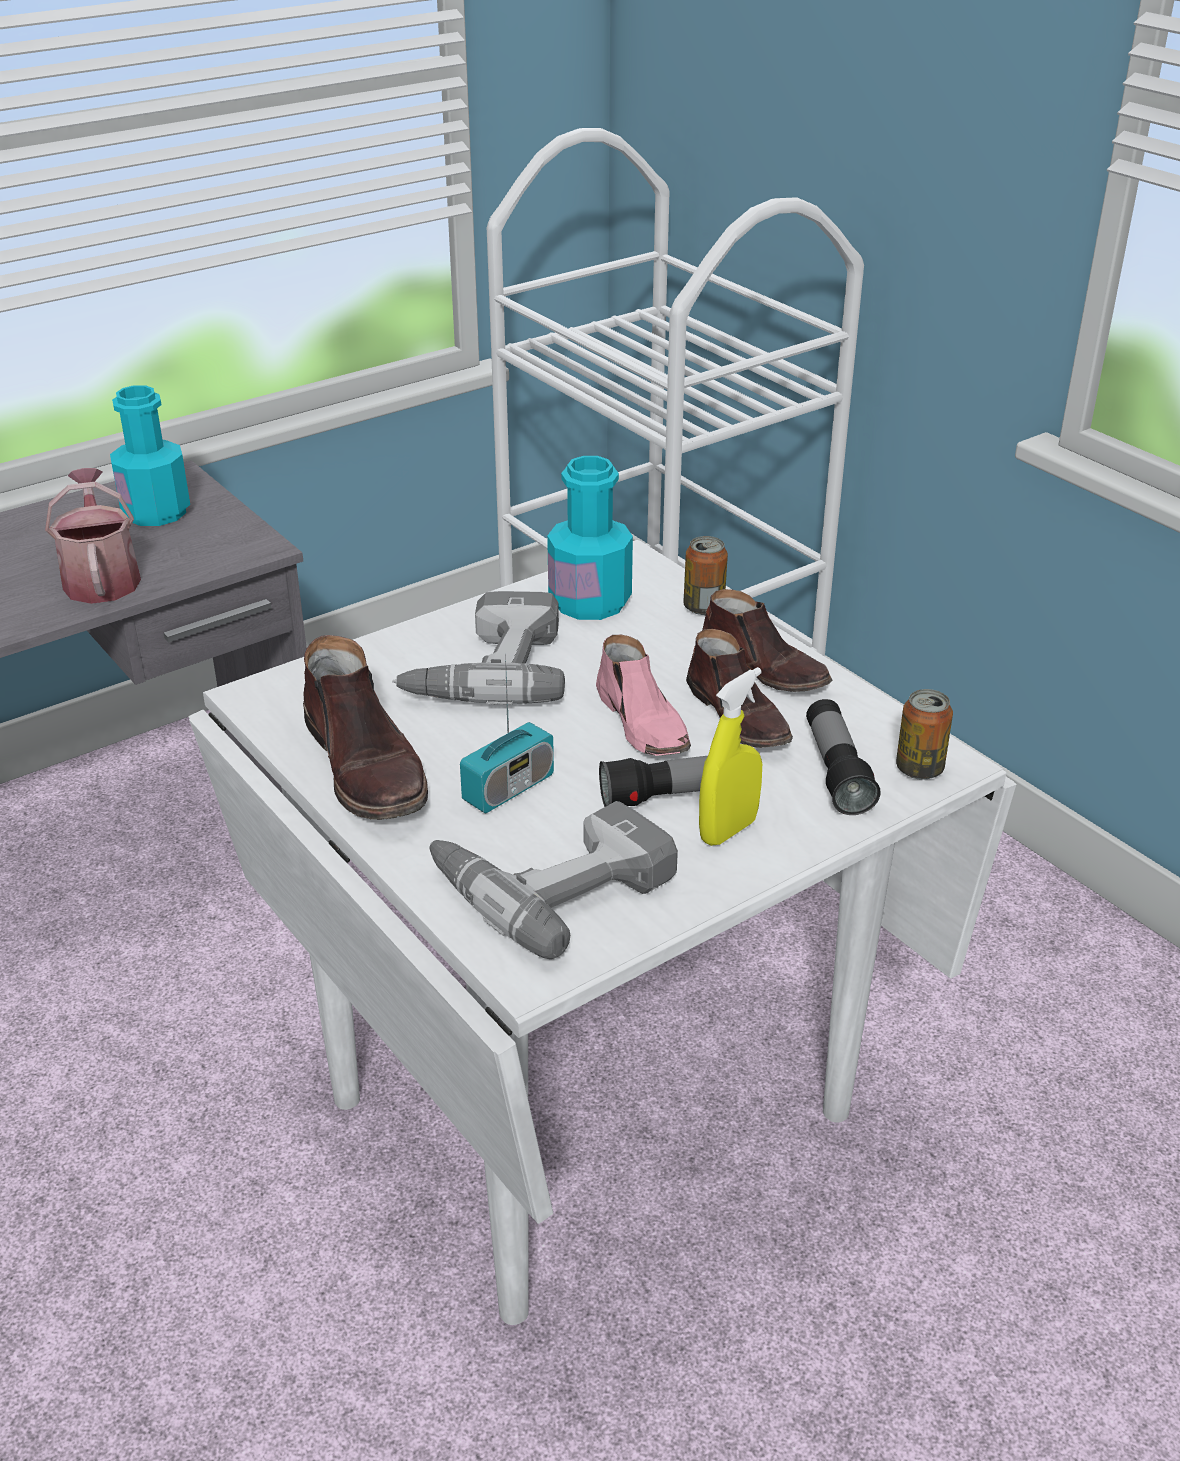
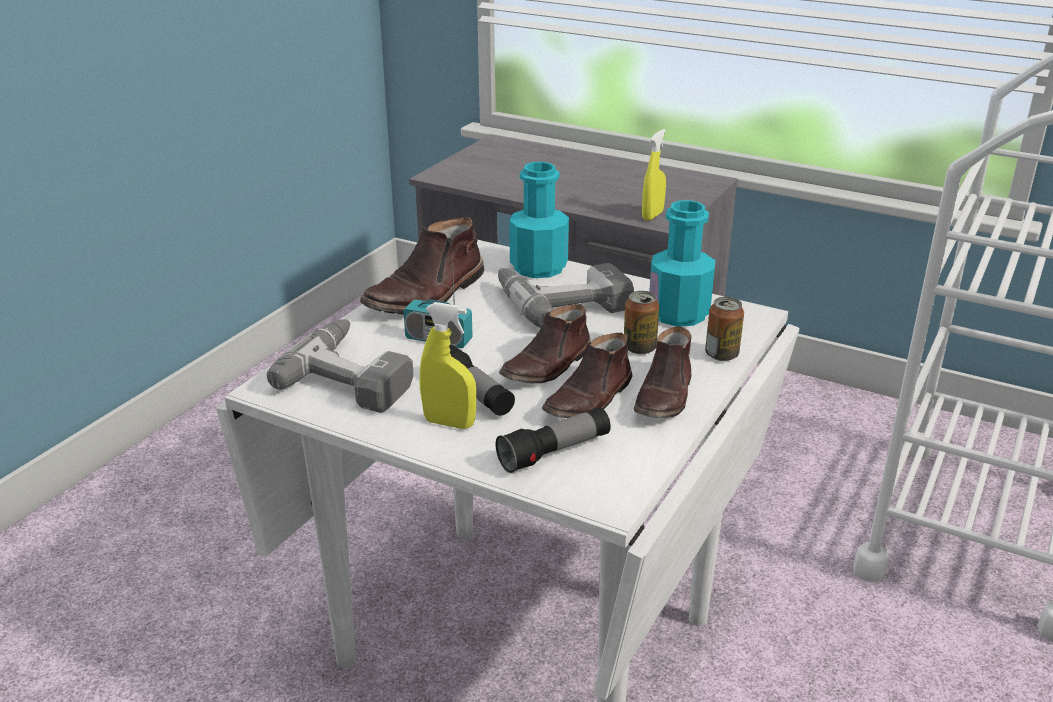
camera: 65 degrees right, 5 degrees down
watering can [45,468,141,604] -> none
turquoise bottle [110,385,190,526] -> turquoise bottle moved to [509,162,569,278]
pink shoe [596,635,691,756] -> brown shoe [499,304,591,384]
can [896,689,953,780] -> can moved to [624,291,659,354]
none -> yellow spray bottle [642,129,666,220]

